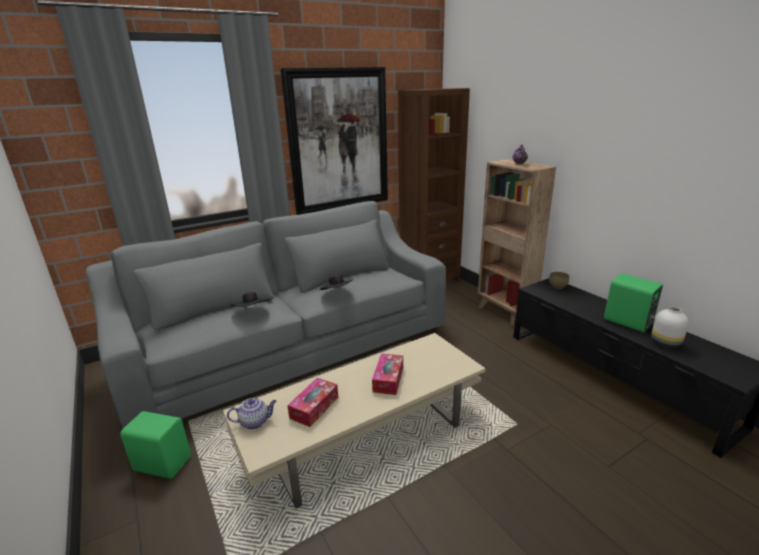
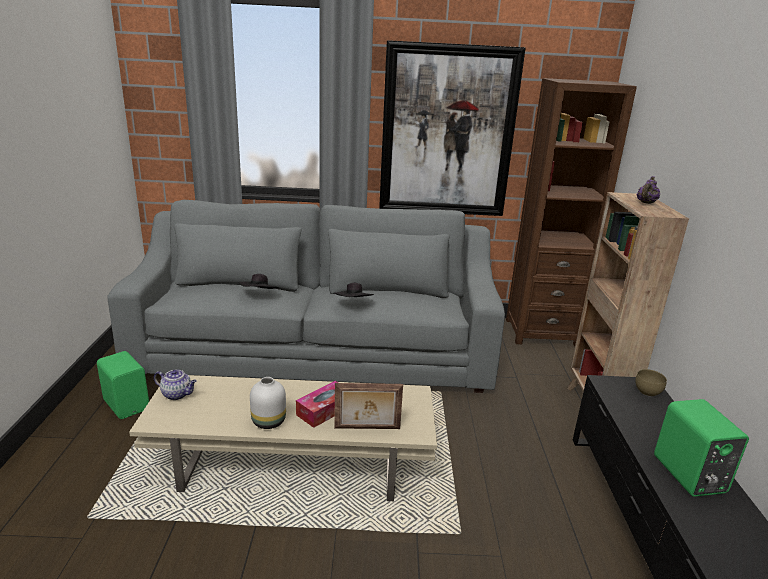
camera: 30 degrees right, 0 degrees up
tissue box [287,378,338,427] -> none
white vase [651,306,689,348] -> white vase moved to [250,377,286,429]
none -> picture frame [334,383,403,429]

